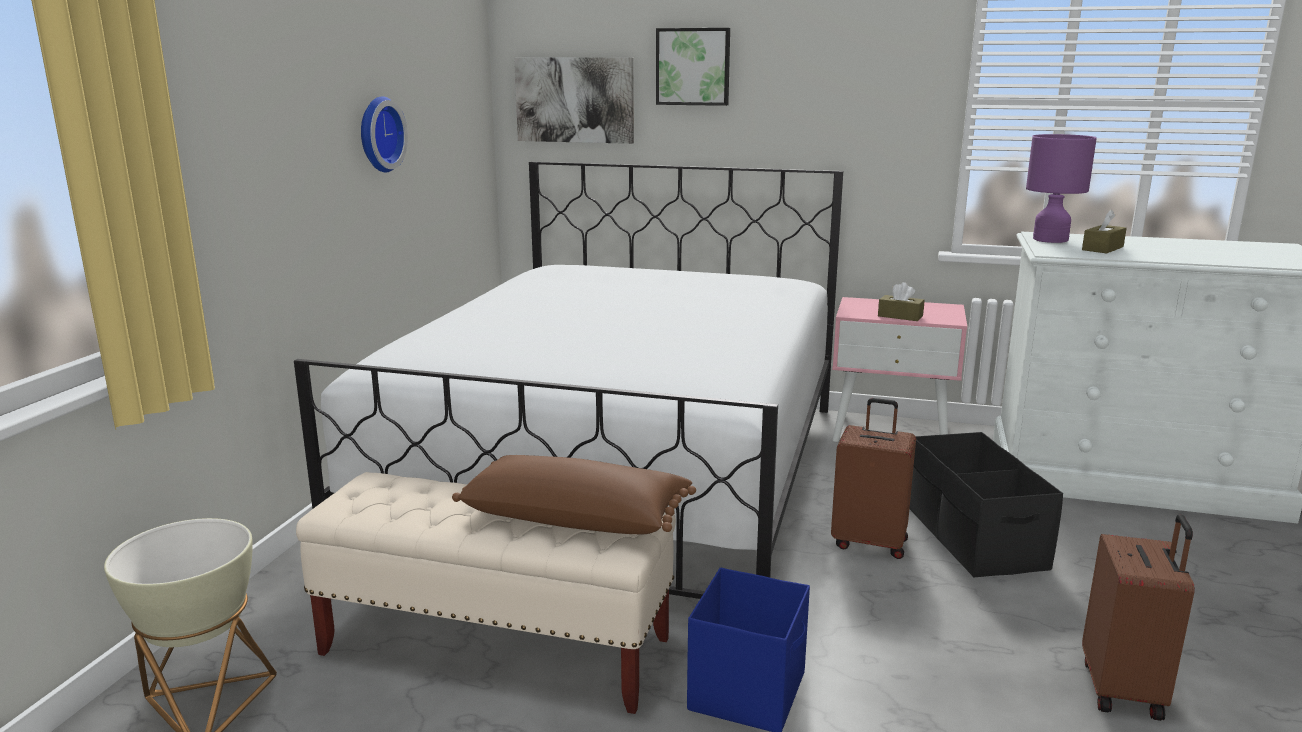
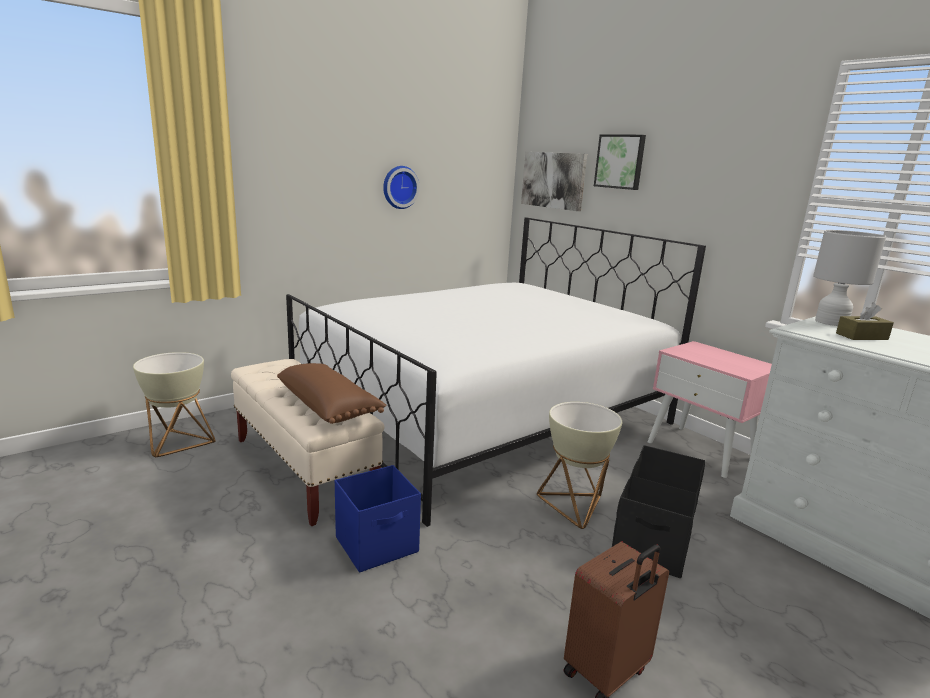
camera: 35 degrees right, 0 degrees up
brown suitcase [831,398,916,559] -> planter [537,402,622,529]
brown tissue box [878,282,925,321] -> none
purple table lamp [1026,134,1097,243] -> grey table lamp [813,230,886,326]

